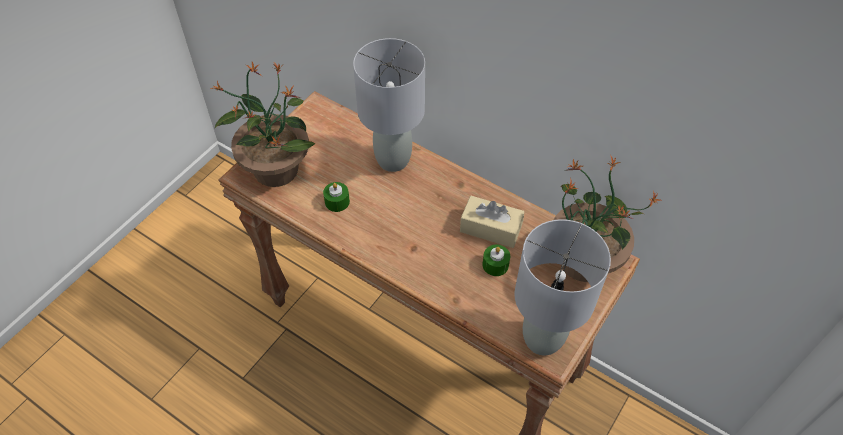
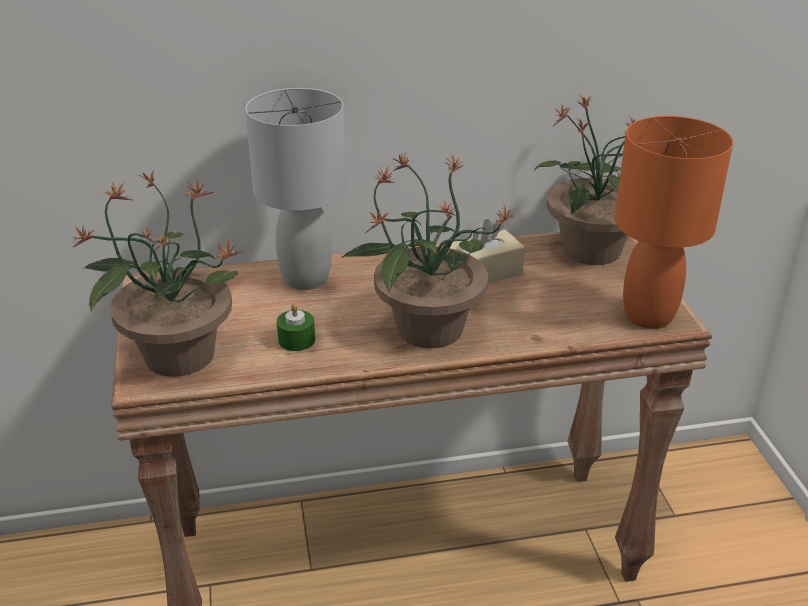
camera: 45 degrees left, 20 degrees down
green candle [483,245,510,276] -> none
grey table lamp [515,219,611,355] -> orange table lamp [614,116,733,329]
none -> potted plant [341,153,513,348]

